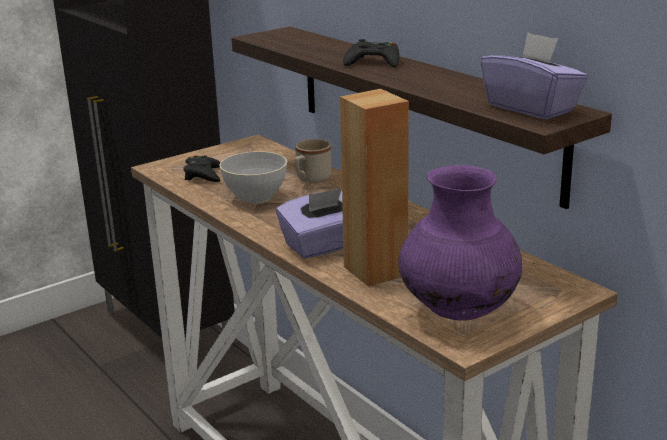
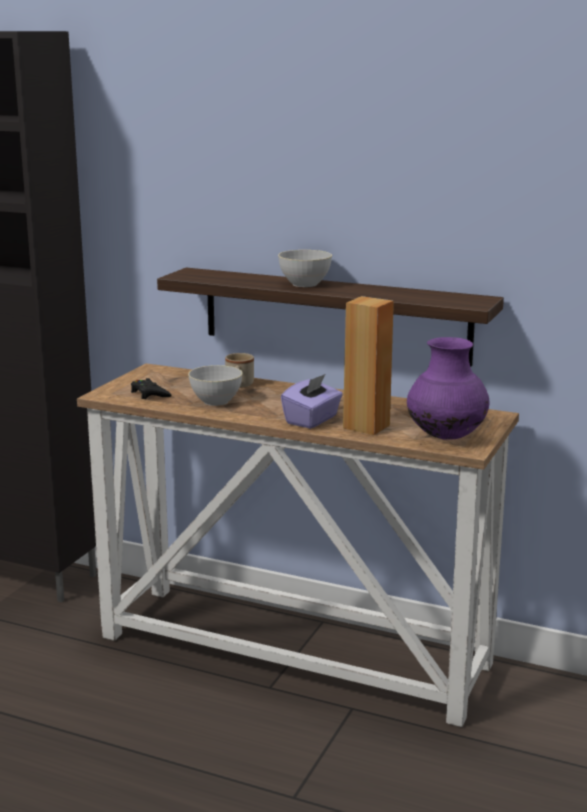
camera: 30 degrees left, 5 degrees down
black game controller [343,39,399,68] -> grey bowl [278,250,332,287]
purple tissue box [481,32,588,120] -> none

